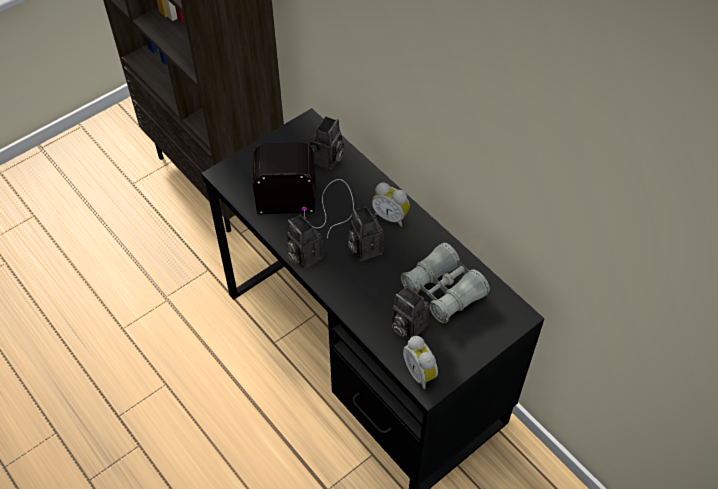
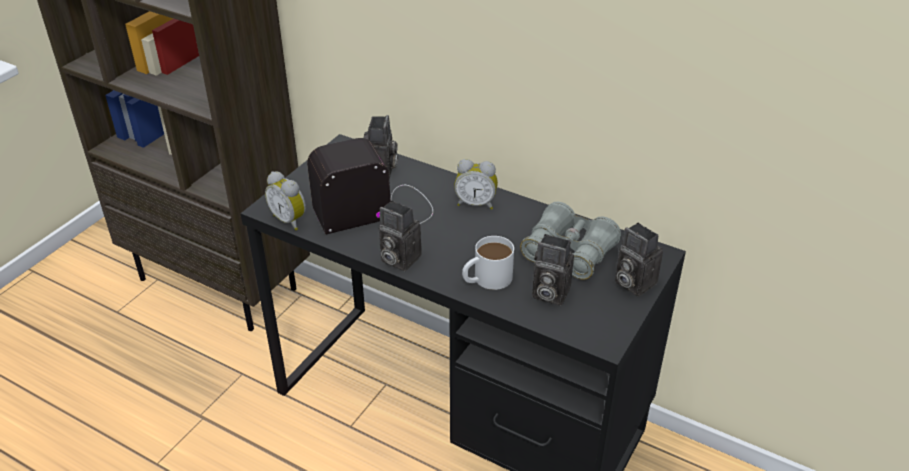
camera: 20 degrees left, 15 degrees down
camera [348,206,384,261] -> camera moved to [615,223,663,297]
alarm clock [403,336,438,389] -> alarm clock moved to [265,171,306,231]
none -> white mug [462,236,514,290]

